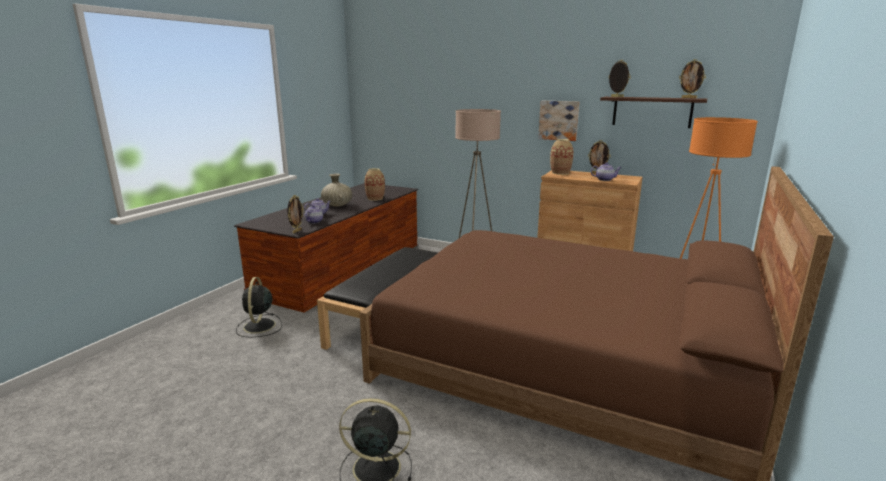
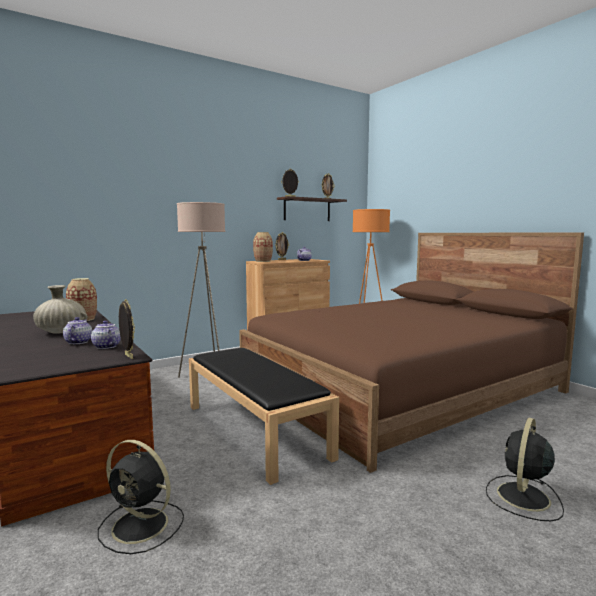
camera: 60 degrees left, 10 degrees down
picture [538,101,580,141] -> none

